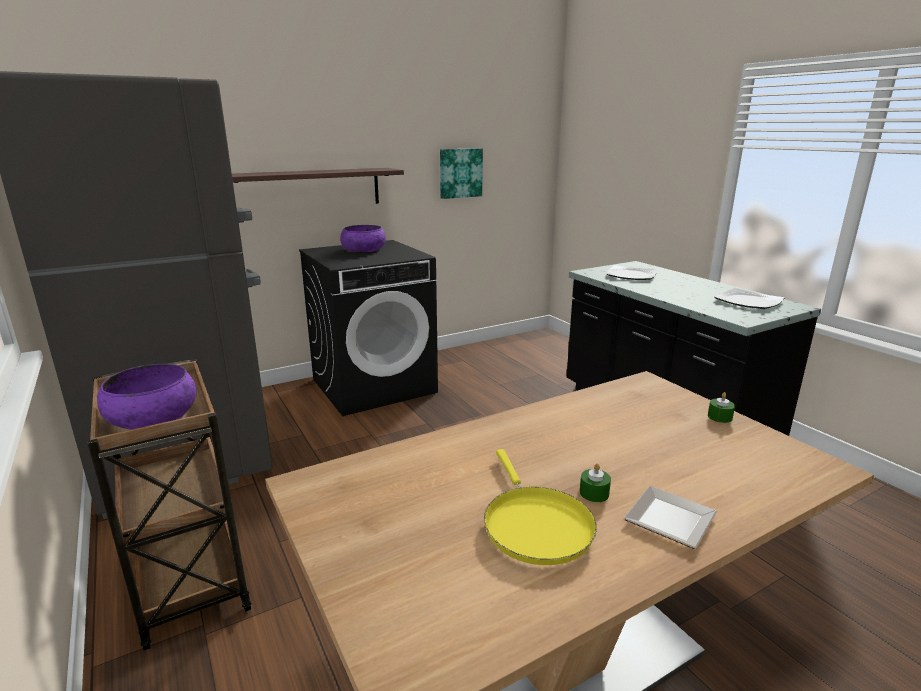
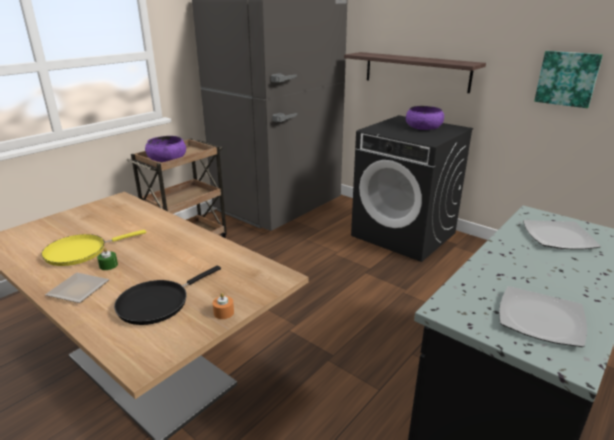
camera: 70 degrees right, 5 degrees up
green candle [708,392,735,423] -> orange candle [213,293,234,319]
none -> black frying pan [114,266,221,325]

